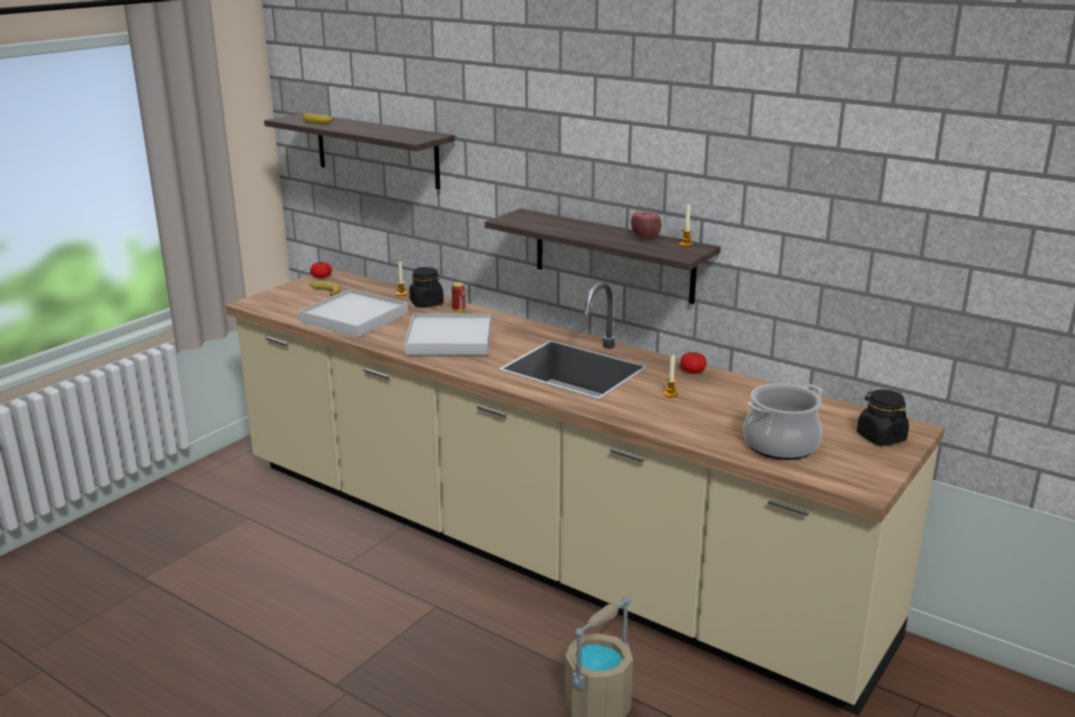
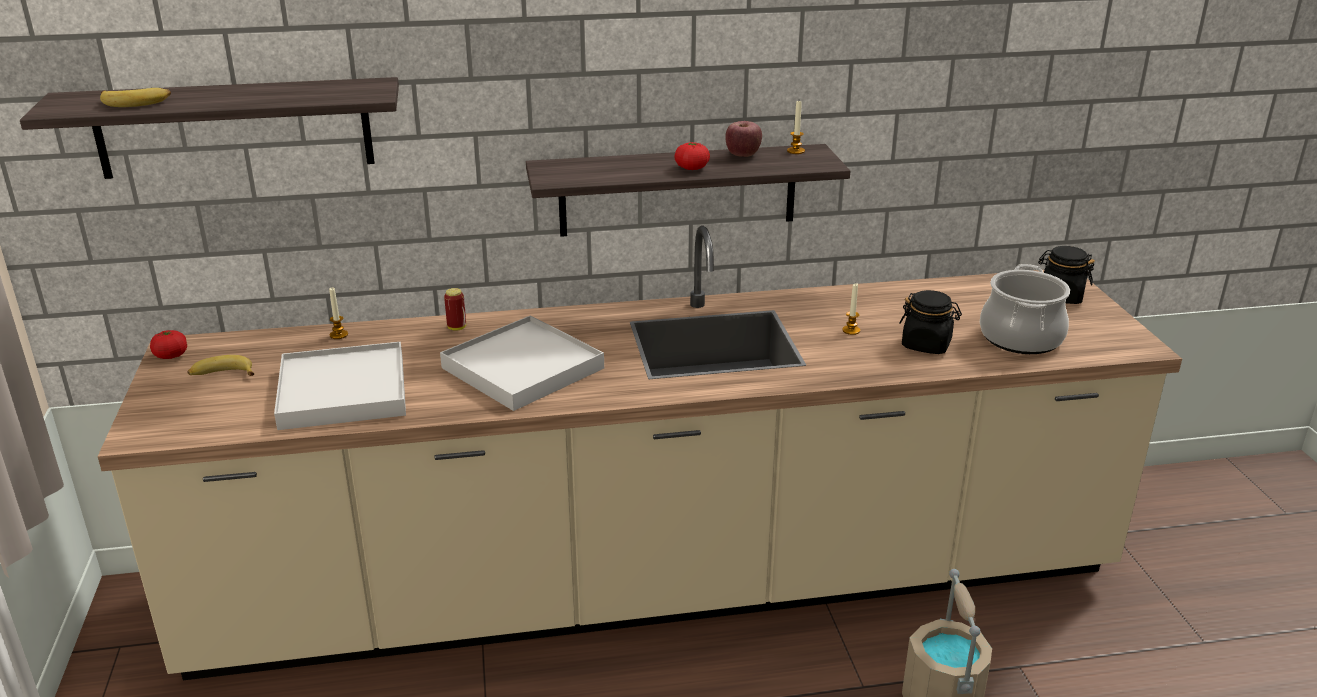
camera: 45 degrees left, 5 degrees up
black jar [409,267,444,307] -> black jar moved to [899,290,962,354]
tomato [681,352,707,373] -> tomato moved to [674,142,710,170]

